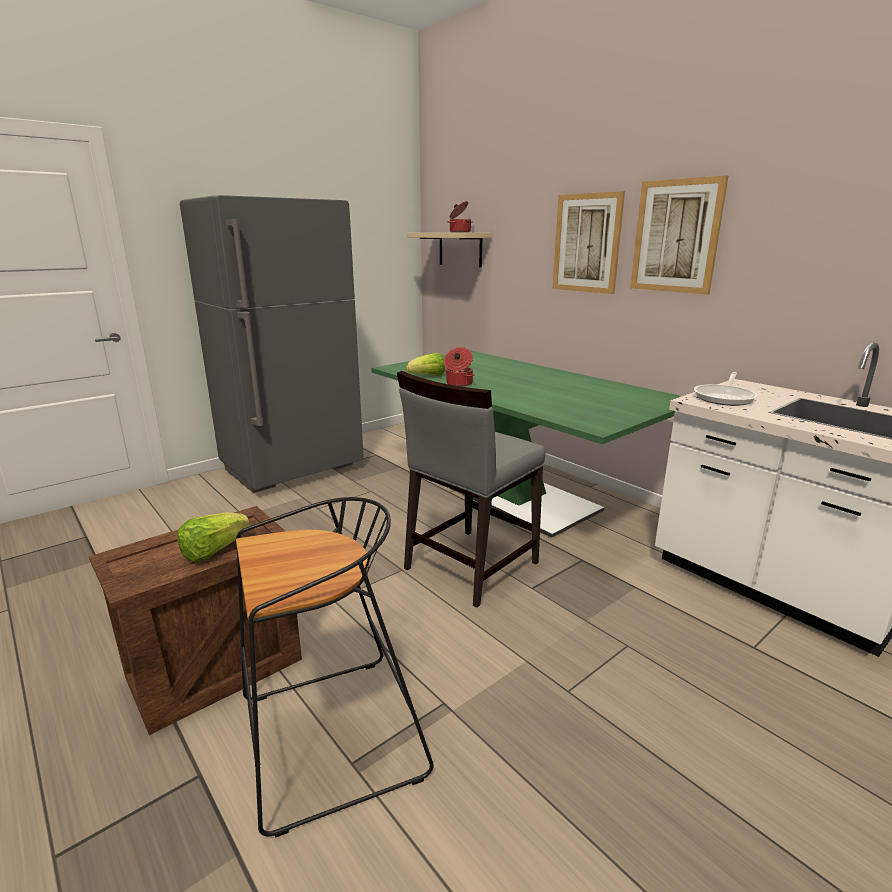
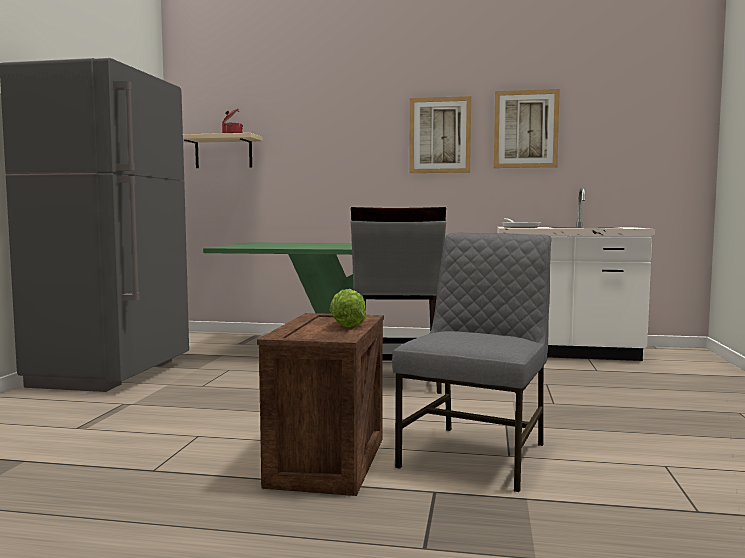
camera: 40 degrees left, 15 degrees down
black stool [236,497,434,838] -> grey chair [392,232,551,492]
lettuce [406,353,445,376] -> none
cooking pot [444,347,475,387] -> none
picture [552,191,625,294] -> picture moved to [494,89,560,168]

